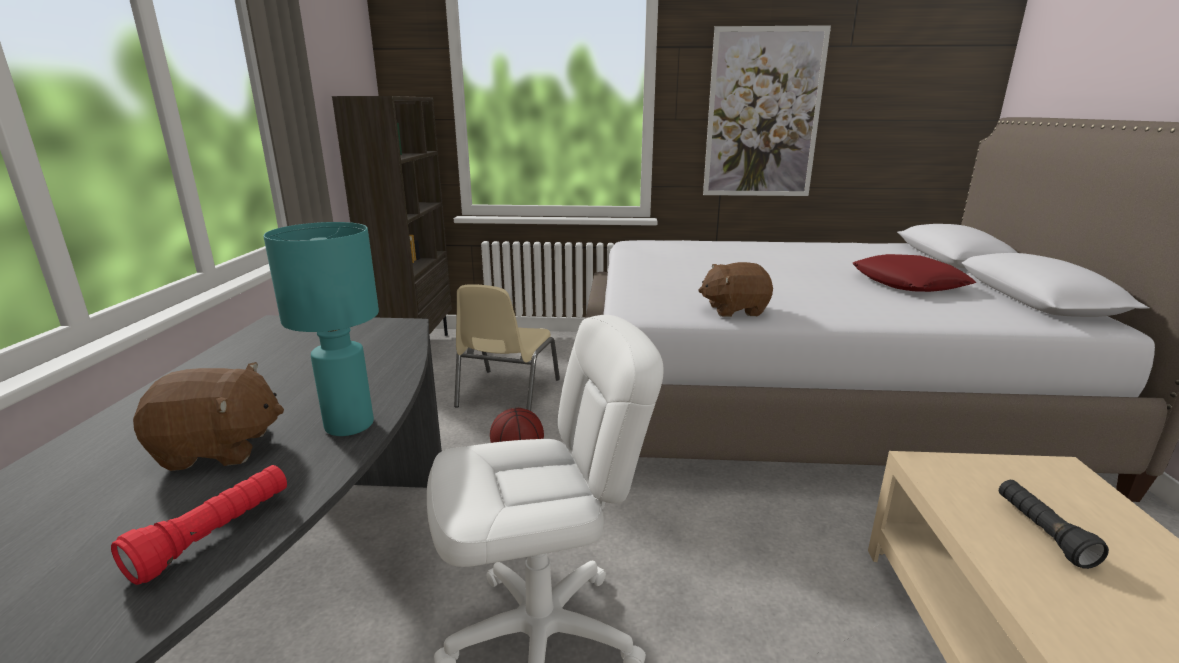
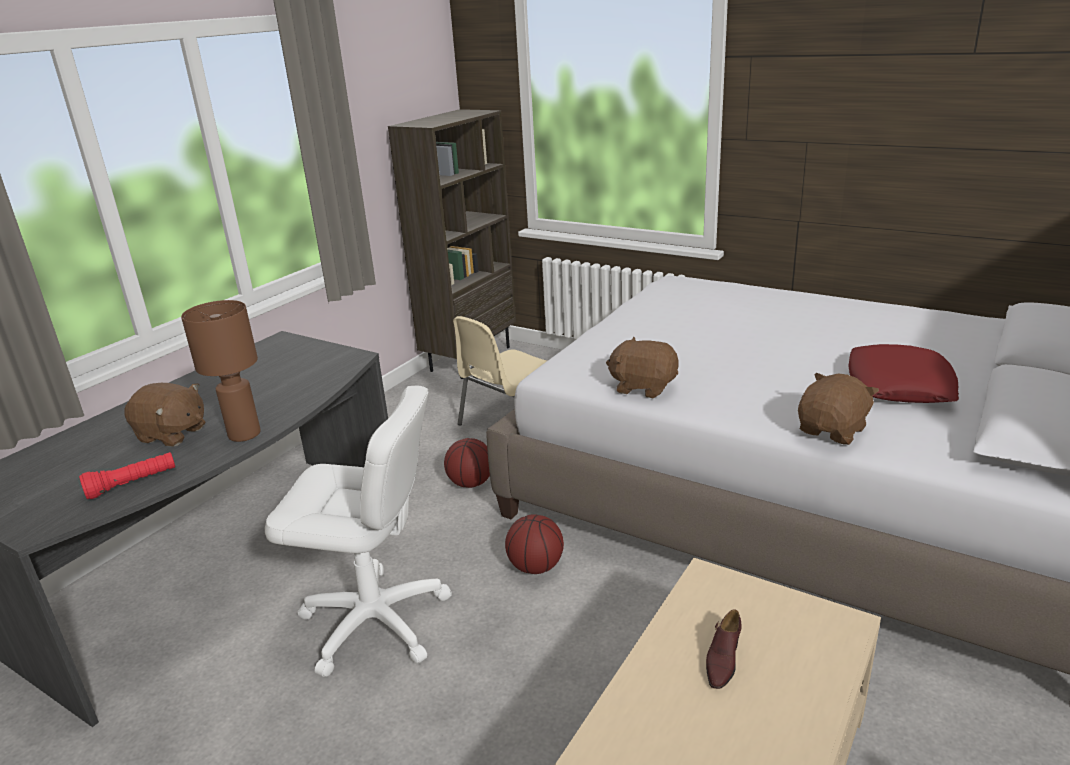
camera: 30 degrees right, 5 degrees up
turquoise table lamp [264,222,379,436] -> brown table lamp [181,300,261,442]
picture [703,25,831,196] -> none
black flashlight [999,480,1109,569] -> brown shoe [706,609,742,689]
none -> basketball [505,514,564,574]
none -> brown plush toy [798,373,879,445]

